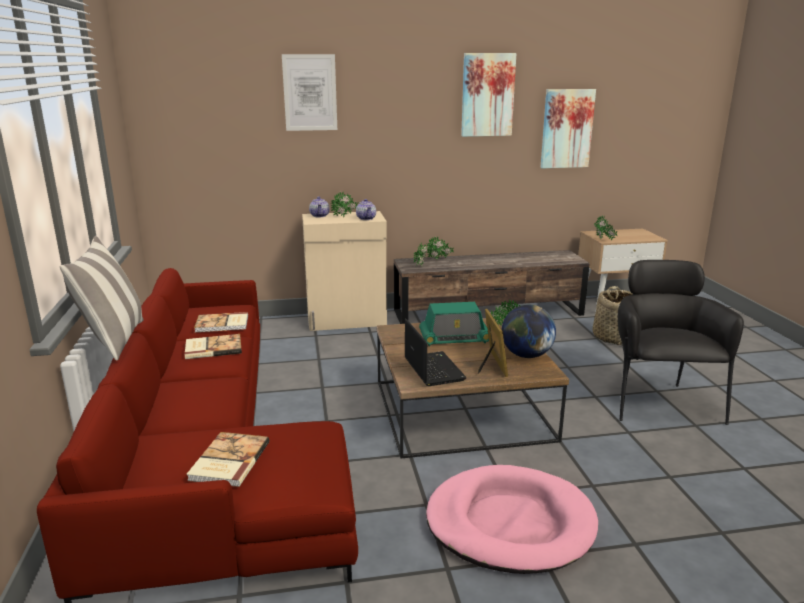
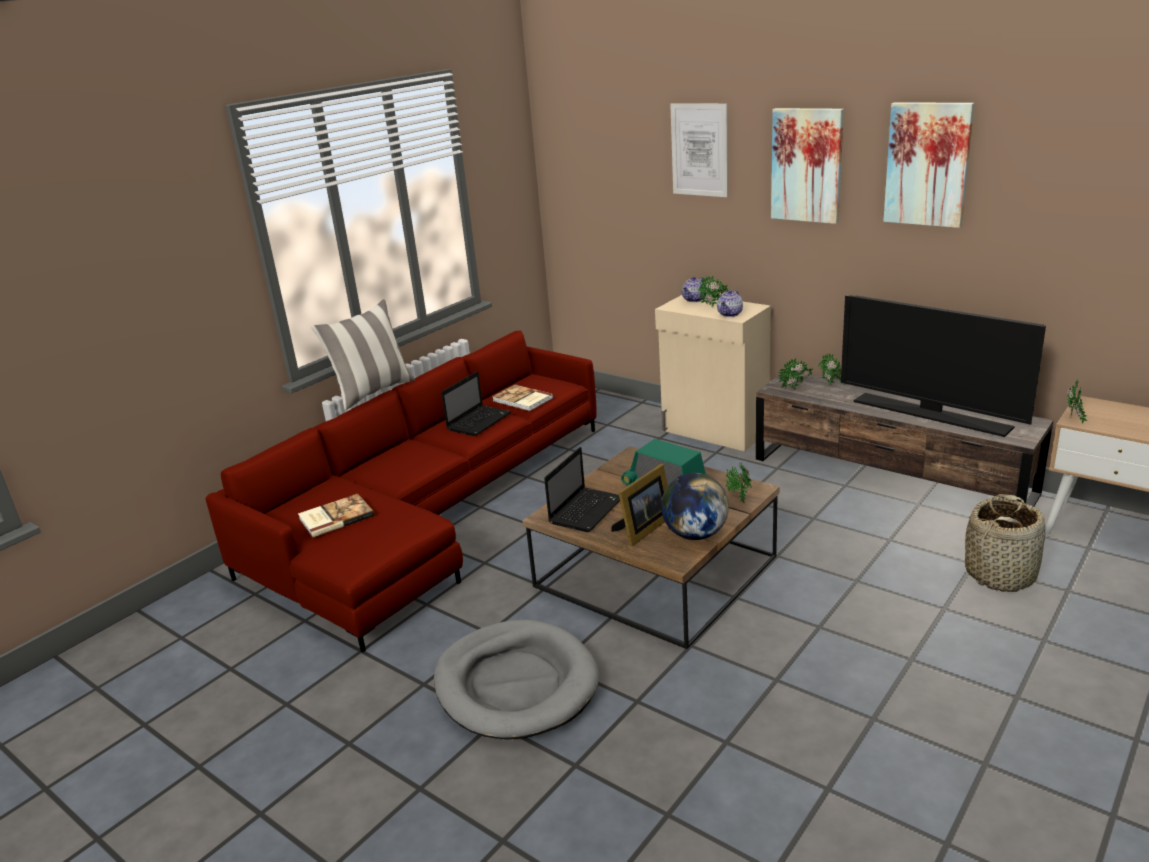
camera: 50 degrees right, 5 degrees up
book [185,334,242,359] -> laptop [441,371,511,436]
pink dog bed [426,465,598,574] -> grey dog bed [434,620,599,739]
picture [540,89,596,168] -> picture moved to [771,108,844,224]
black armchair [618,260,744,425] -> none
none -> television [841,295,1046,437]

